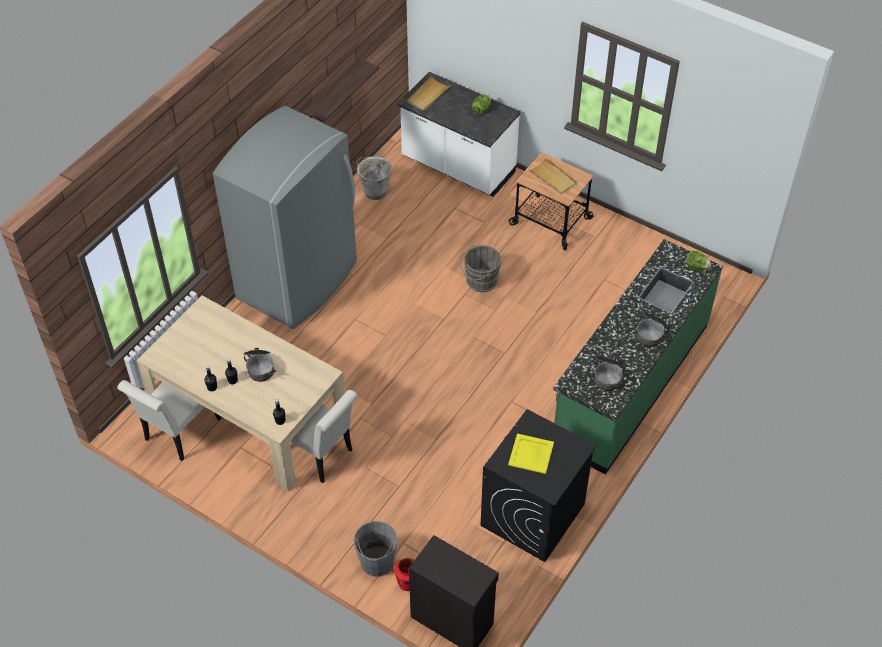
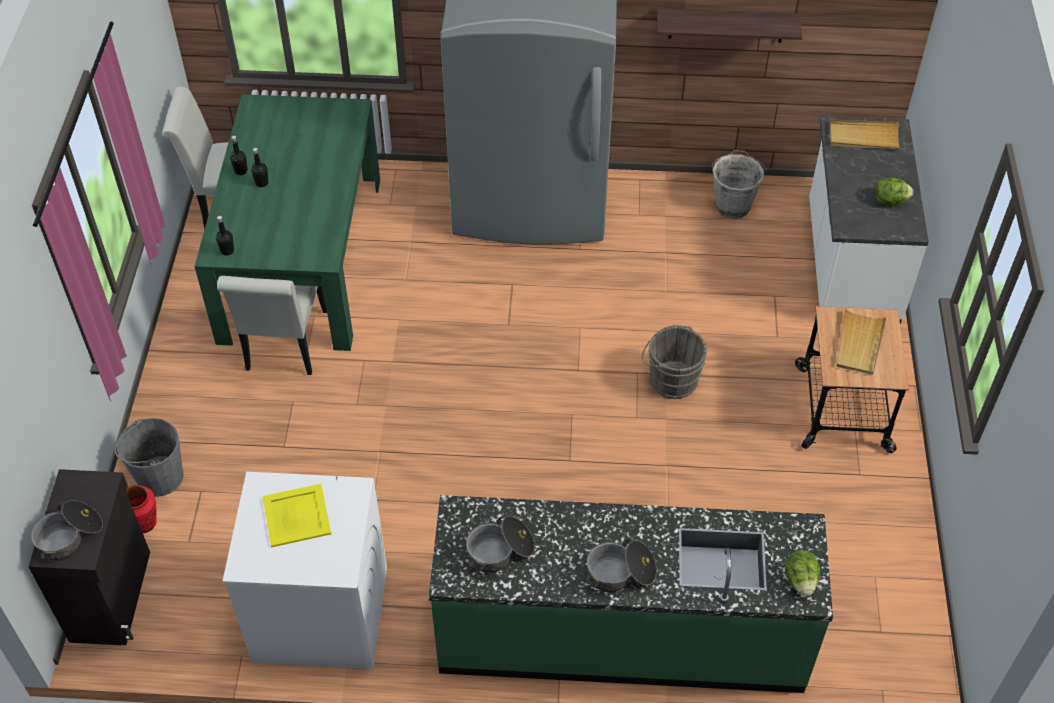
camera: 60 degrees right, 0 degrees up
beige dining table [137,296,345,492] -> green dining table [195,94,380,351]
cooking pot [243,348,276,382] -> cooking pot moved to [31,500,103,561]
black washing machine [481,409,597,562] -> white washing machine [223,472,387,669]

